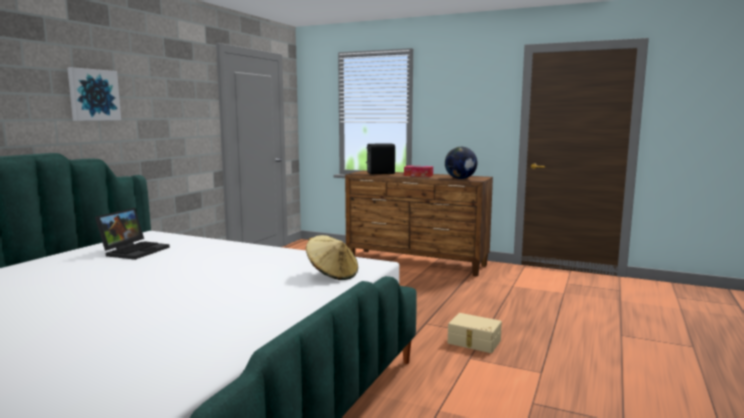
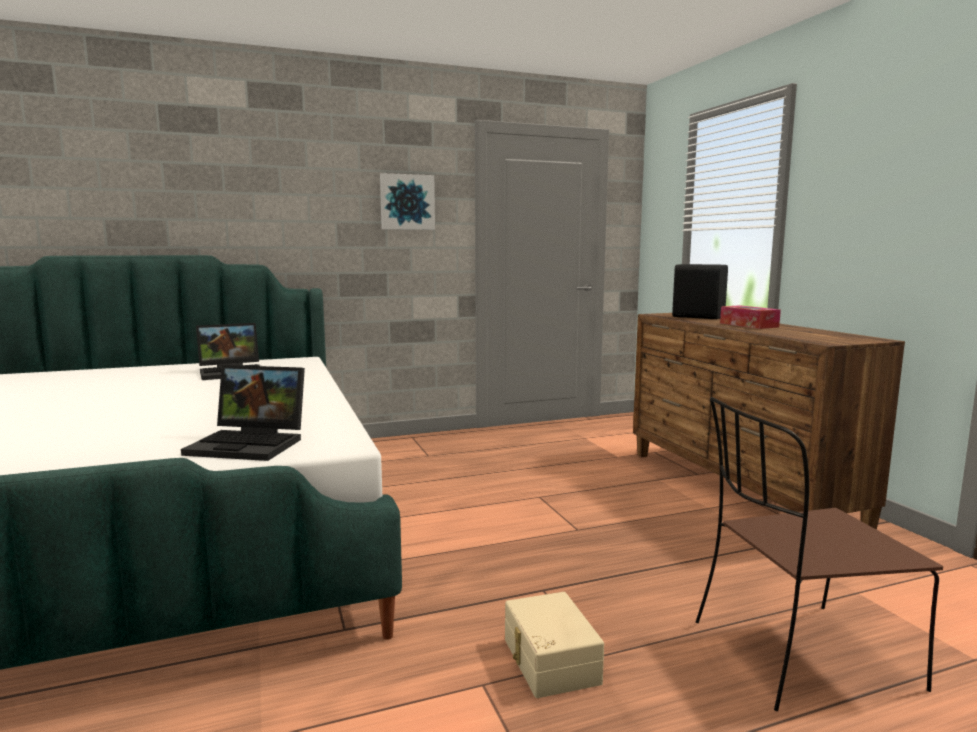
camera: 45 degrees right, 0 degrees up
picture [67,67,121,121] -> picture moved to [380,173,435,230]
beige hat [306,235,358,280] -> laptop [181,365,305,461]
globe [445,147,478,179] -> none
none -> brown chair [696,397,943,711]

